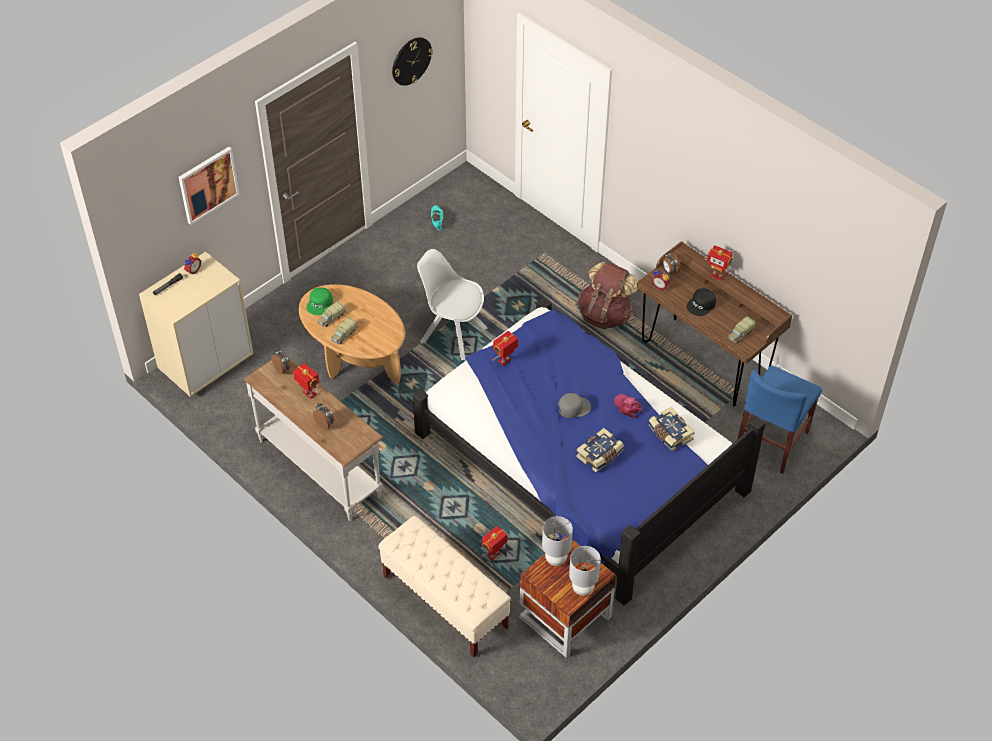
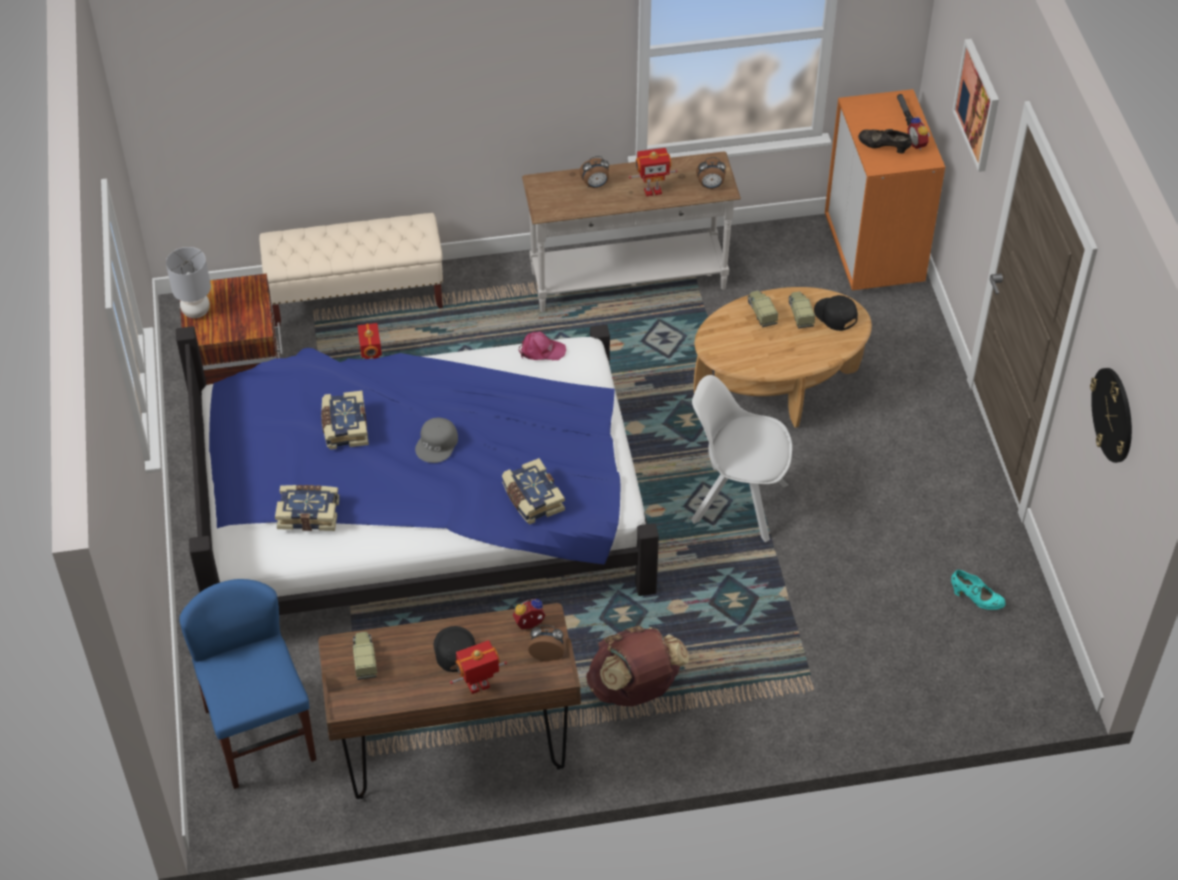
camera: 125 degrees right, 0 degrees up
beige cabinet [139,252,253,397] -> orange cabinet [825,89,945,290]
green cap [306,287,333,315] -> black cap [814,295,858,331]
white chair [417,249,488,360] -> white chair turned 135 degrees counterclockwise [691,375,792,542]
toy robot [493,331,519,365] -> none
grey table lamp [542,516,573,566] -> none
pink cap [614,394,643,418] -> pink cap moved to [519,331,566,360]
none -> book [502,458,565,524]
none -> black shoe [858,129,912,154]

